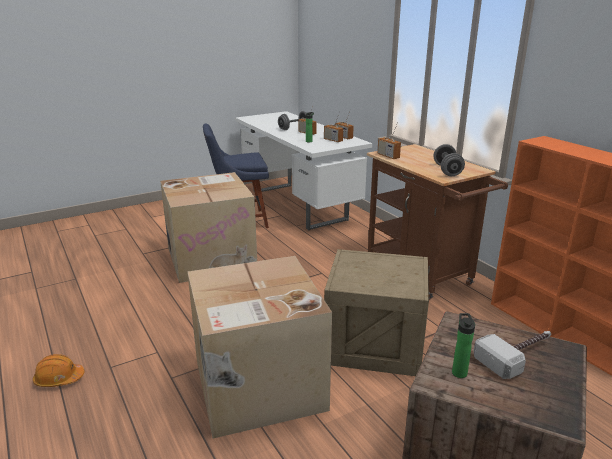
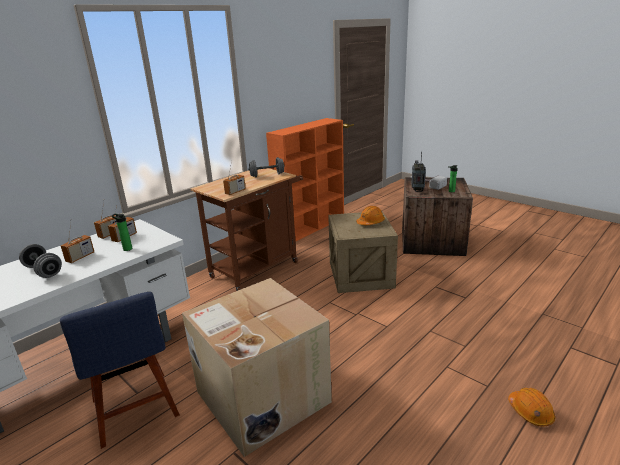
camera: 105 degrees left, 0 degrees up
cardboard box [187,256,332,439] -> none
none -> orange hard hat [356,206,385,225]
none -> radio [411,152,426,192]

